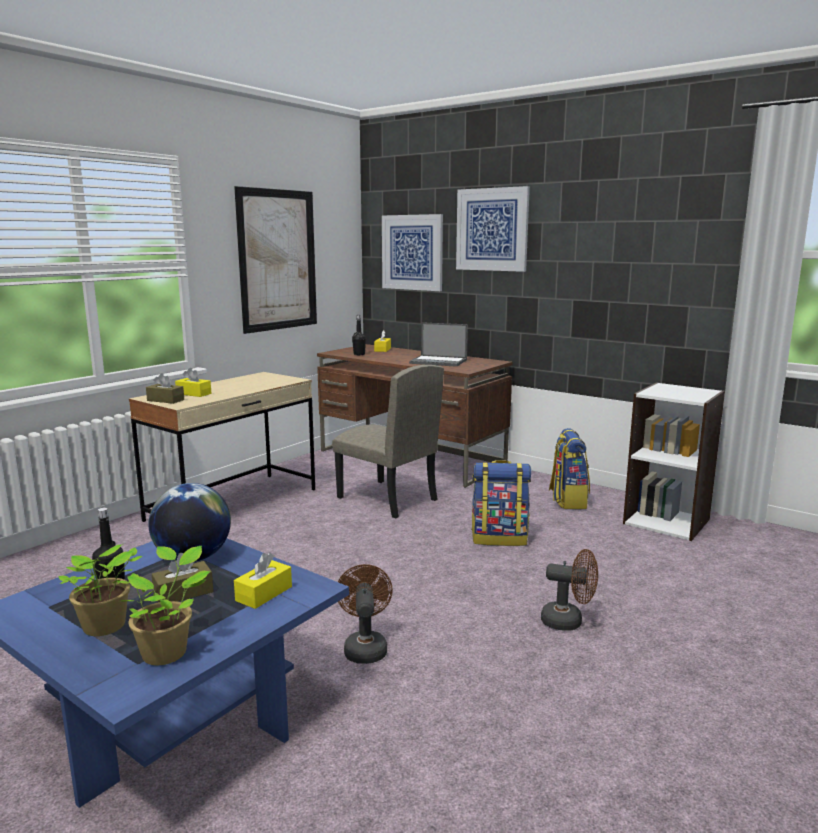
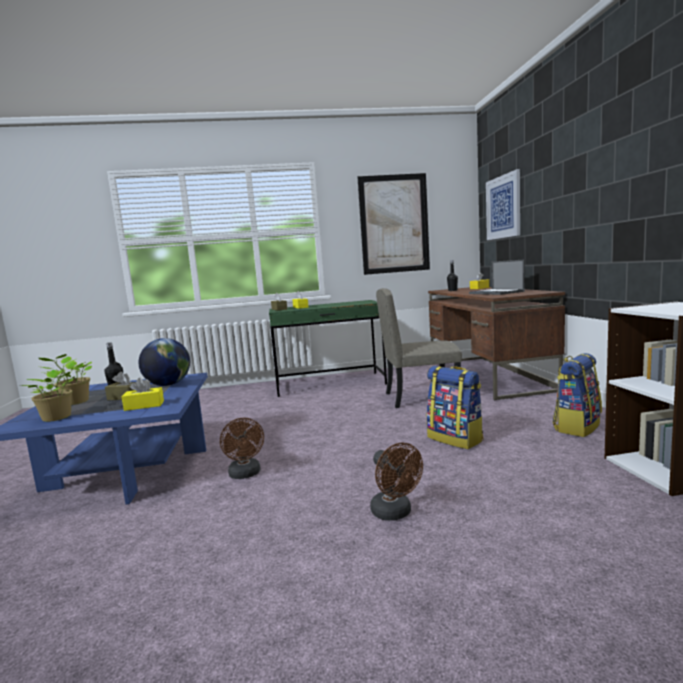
camera: 45 degrees right, 5 degrees down
beige desk [129,372,315,522] -> green desk [269,300,387,397]
beige chair [332,365,444,518] -> beige chair turned 90 degrees clockwise [376,288,462,408]
brown fan [338,564,393,664] -> brown fan turned 120 degrees clockwise [220,418,264,479]
picture [456,186,530,272] -> none

